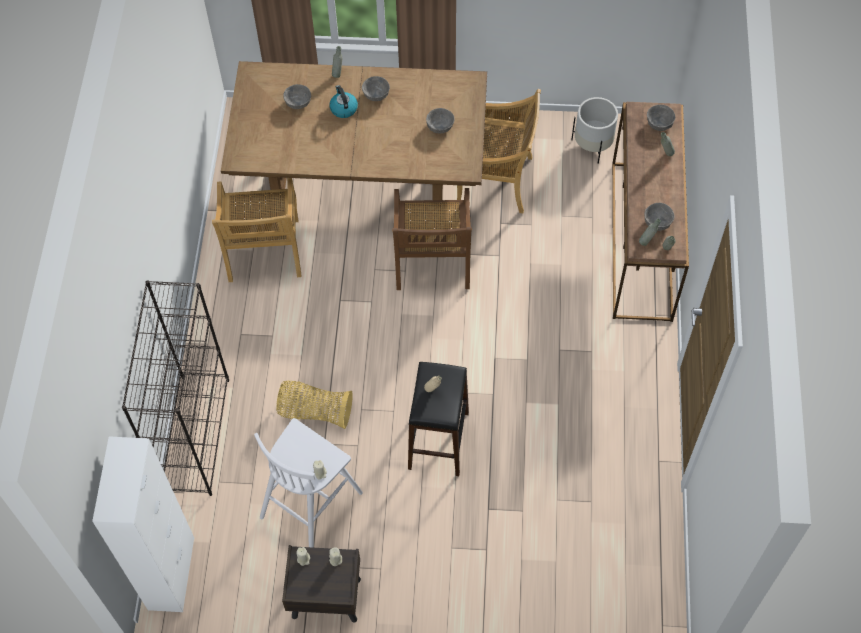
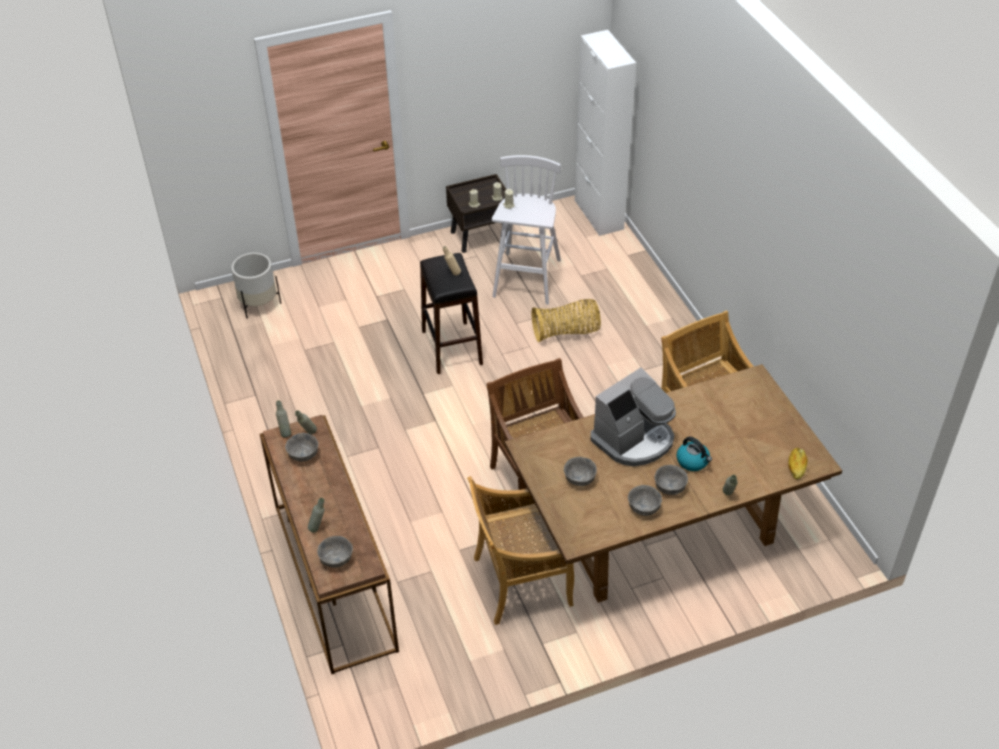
camera: 155 degrees right, 15 degrees down
black bookcase [122,280,229,496] -> none
grey bowl [283,84,311,109] -> grey bowl moved to [628,485,662,516]
white planter [571,97,618,164] -> white planter moved to [231,253,281,319]
none -> coffee machine [590,367,676,466]
none -> bread [788,448,808,479]

